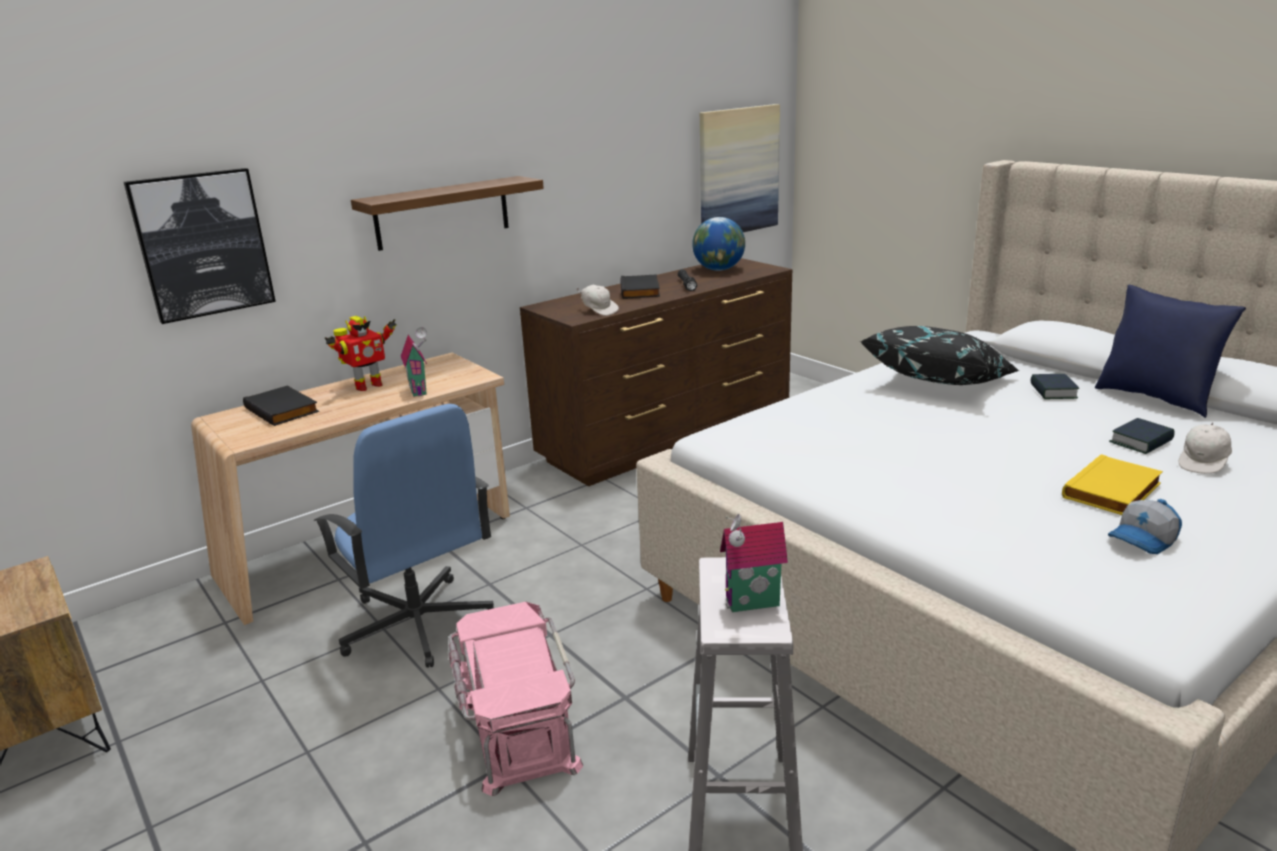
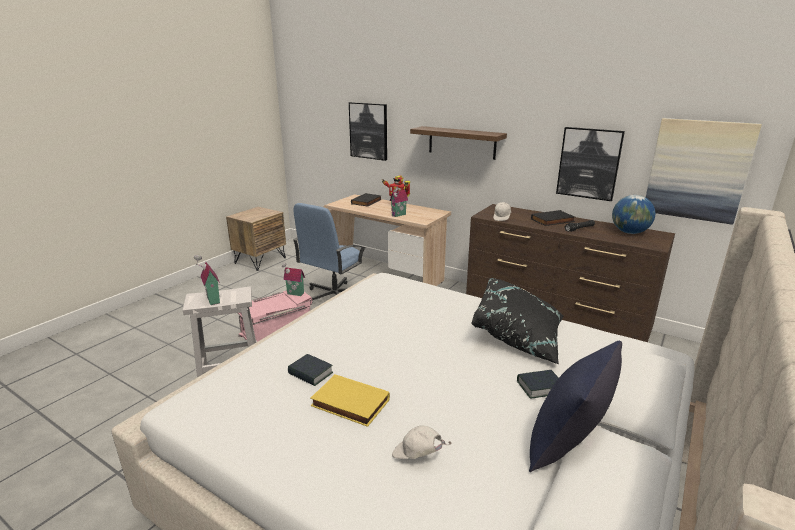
camera: 70 degrees right, 0 degrees up
cap [1108,499,1182,554] -> none
book [1109,418,1175,454] -> book moved to [288,354,333,386]
none -> toy house [282,263,305,296]
none -> picture [556,127,625,201]

